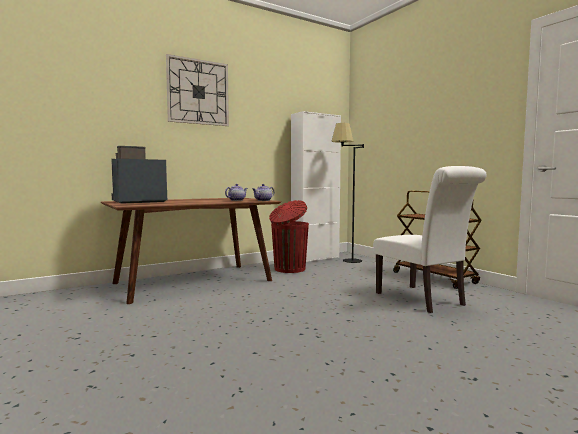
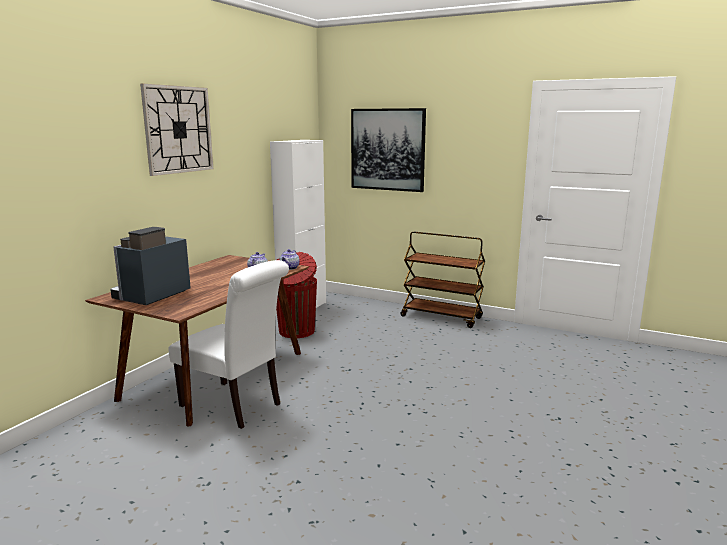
camera: 30 degrees left, 10 degrees up
black floor lamp [331,123,364,263] -> none
white chair [373,166,487,313] -> white chair moved to [169,260,289,429]
none -> picture [351,108,426,192]

